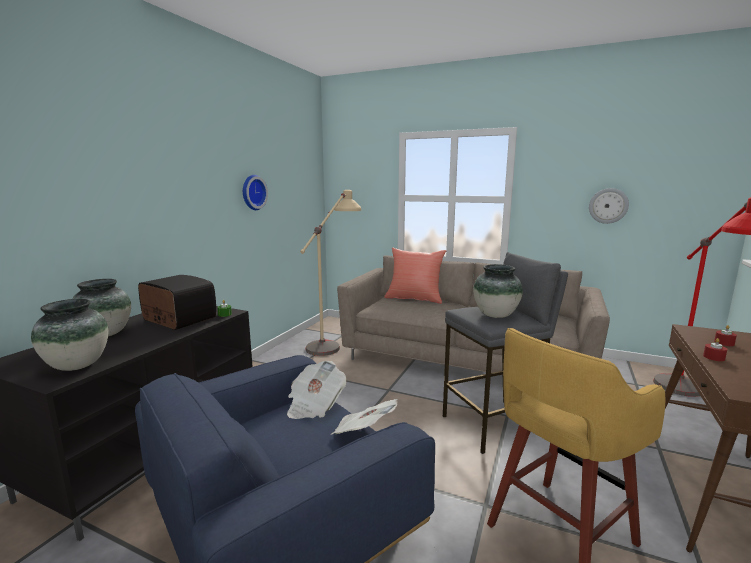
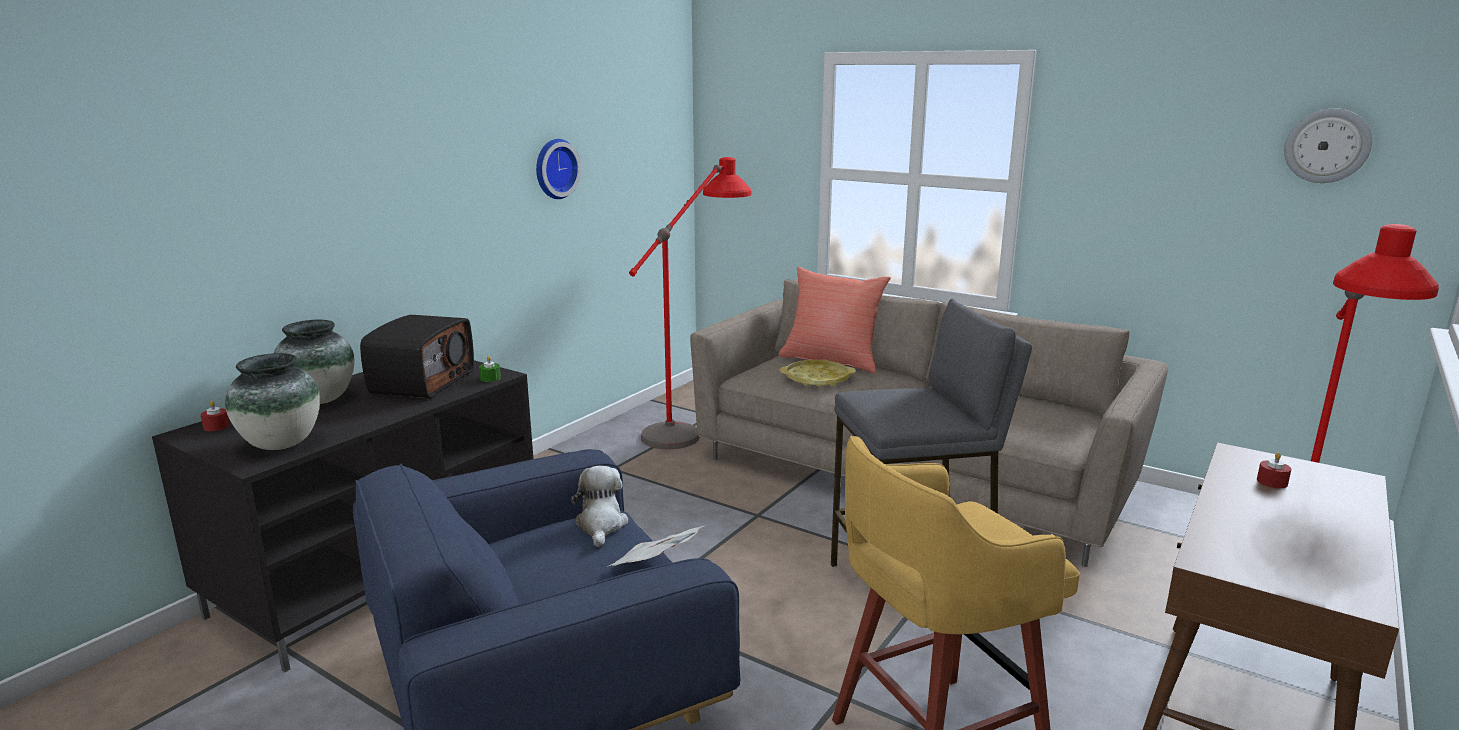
camera: 10 degrees right, 5 degrees up
radio [138,275,216,330] -> radio turned 60 degrees clockwise [360,315,474,399]
newspaper [287,360,346,419] -> plush toy [571,466,628,547]
beige floor lamp [300,190,361,356] -> red floor lamp [629,157,751,449]
vase [473,264,523,318] -> none
wall clock [589,188,629,224] -> wall clock moved to [1284,108,1372,183]
red candle [703,338,727,361] -> red candle moved to [201,401,230,431]
none -> yellow tray [780,360,856,387]

